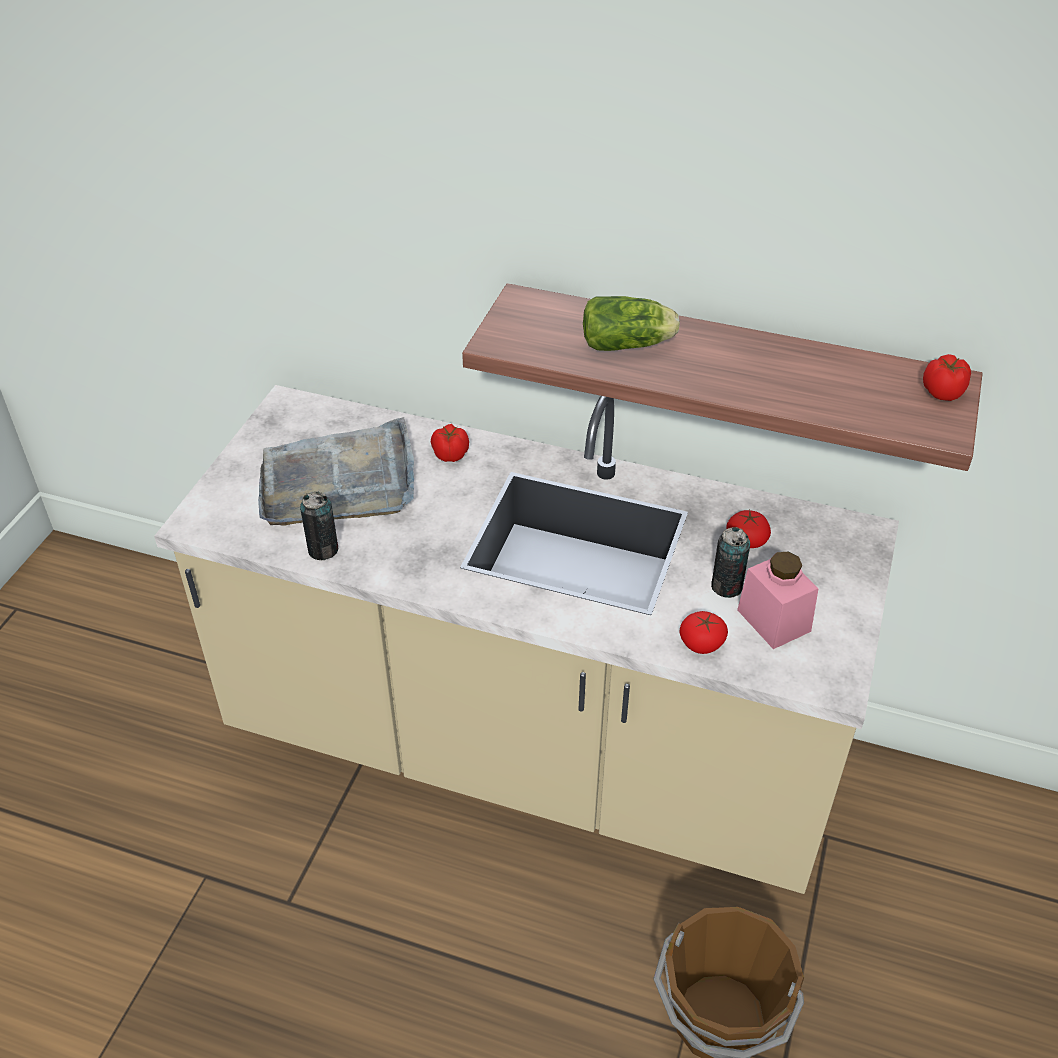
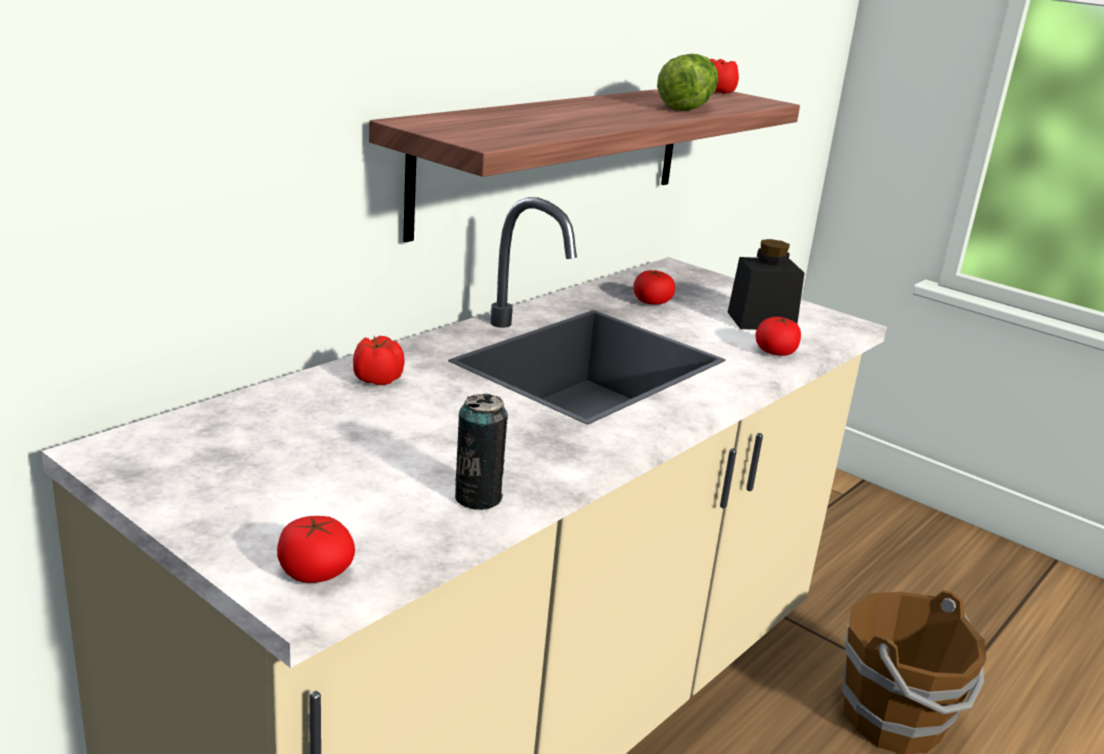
camera: 70 degrees left, 20 degrees down
grey tray [258,417,414,526] -> none
lettuce [583,296,680,351] -> lettuce moved to [657,54,718,111]
can [711,527,750,598] -> none
pink jar [737,552,819,649] -> black jar [728,239,805,330]
none -> tomato [277,515,355,583]

